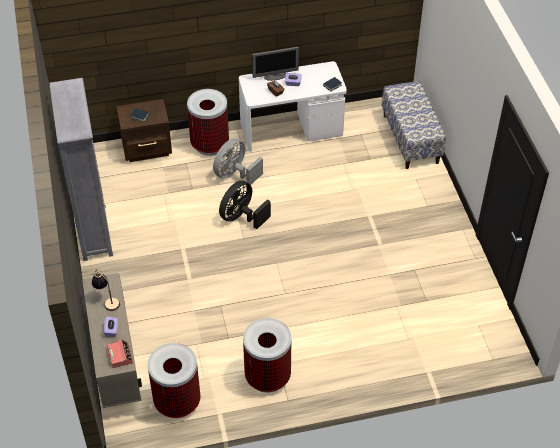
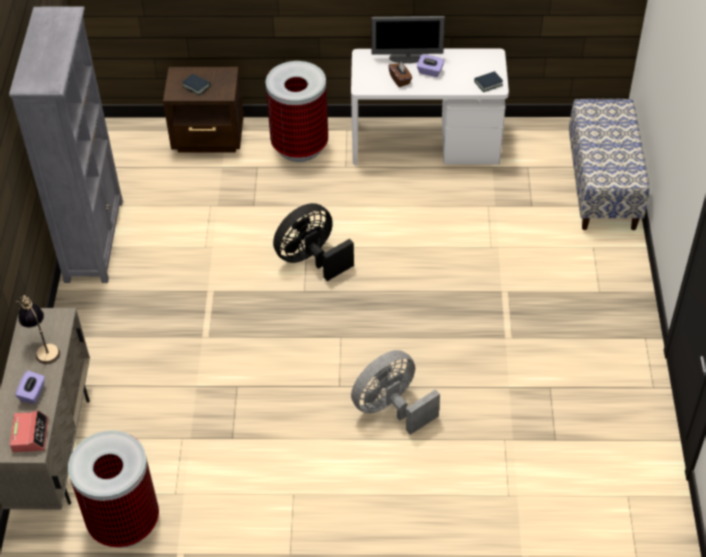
camera: 15 degrees right, 0 degrees up
grey fan [213,138,263,185] -> grey fan moved to [351,350,440,435]
trash can [243,318,291,393] -> none

